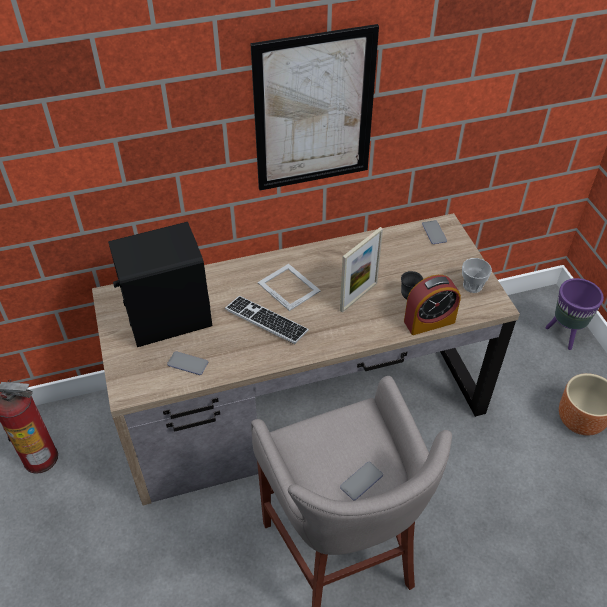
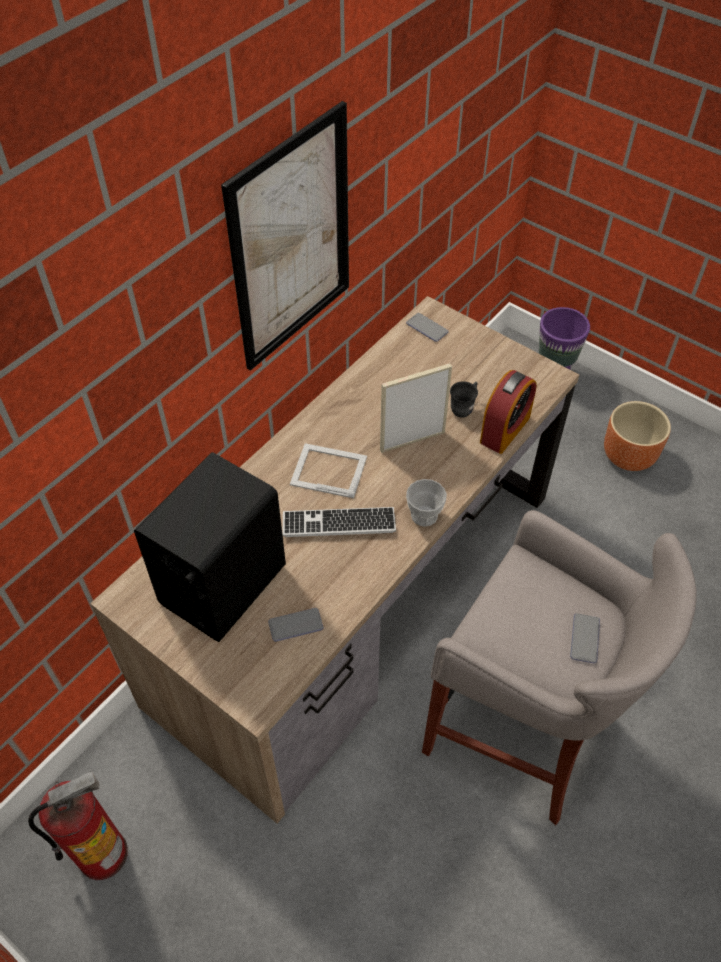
camera: 35 degrees left, 5 degrees up
picture frame [340,227,383,313] -> picture frame turned 120 degrees counterclockwise [380,363,452,453]
cup [462,258,492,293] -> cup moved to [406,479,447,527]

